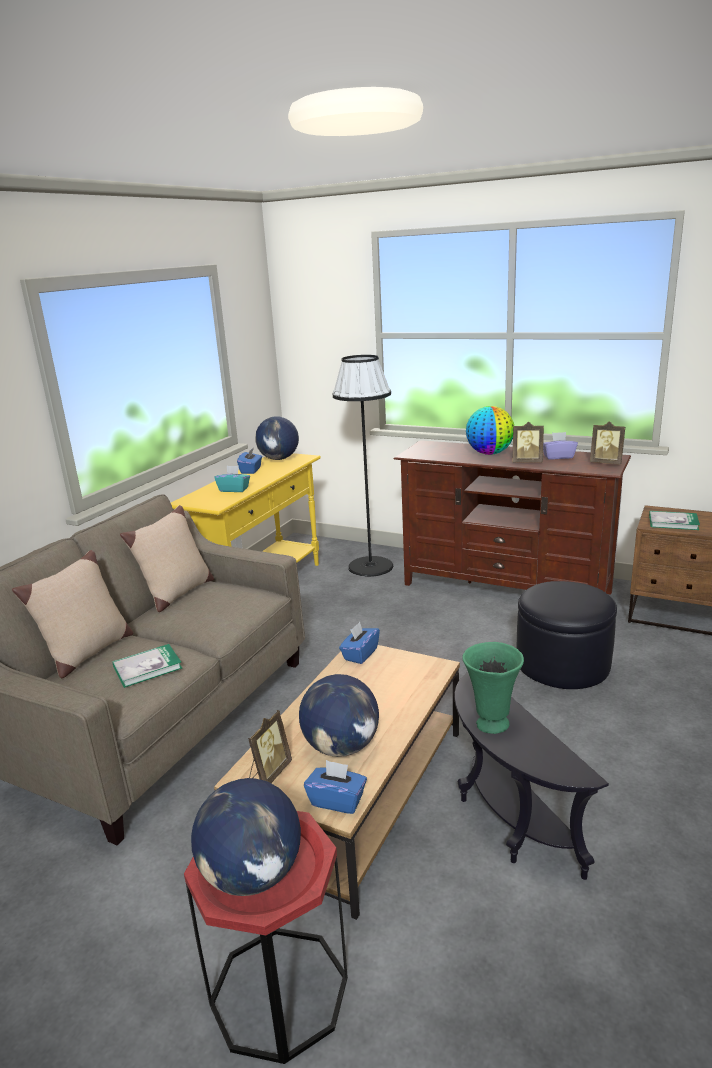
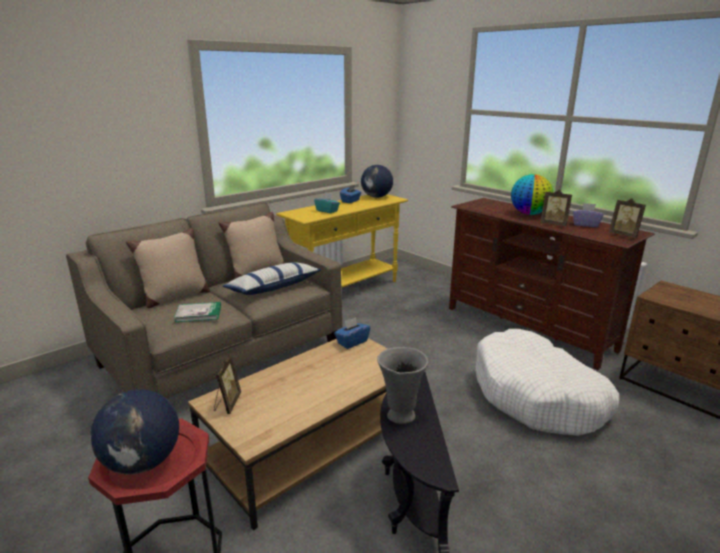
camera: 20 degrees right, 0 degrees up
picture frame [248,710,292,783] -> picture frame turned 45 degrees counterclockwise [214,355,241,414]
globe [299,674,379,757] -> none
blue tissue box [304,760,367,814] -> none
black floor lamp [333,355,393,577] -> none
green vase [462,642,524,734] -> grey vase [377,347,429,424]
black ottoman [517,581,617,689] -> white dog bed [475,329,619,436]
book [649,511,700,530] -> none
none -> pillow [223,262,321,295]

